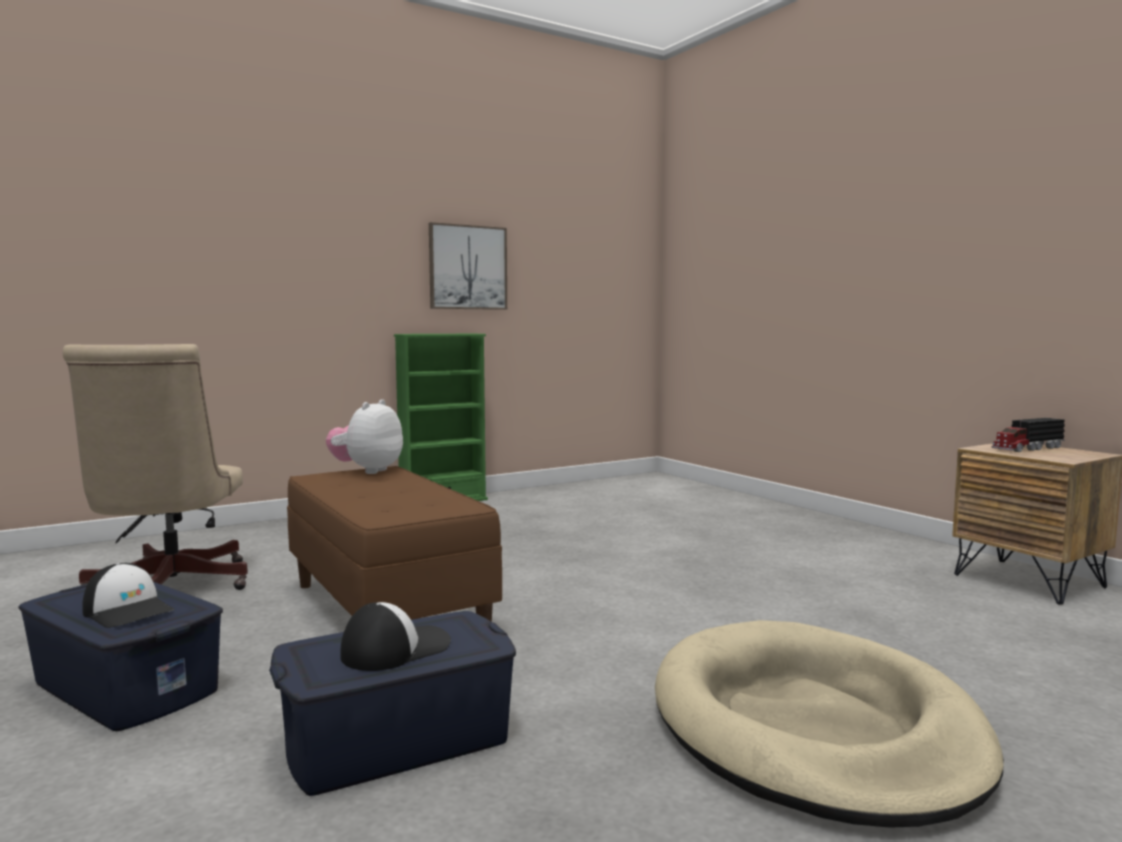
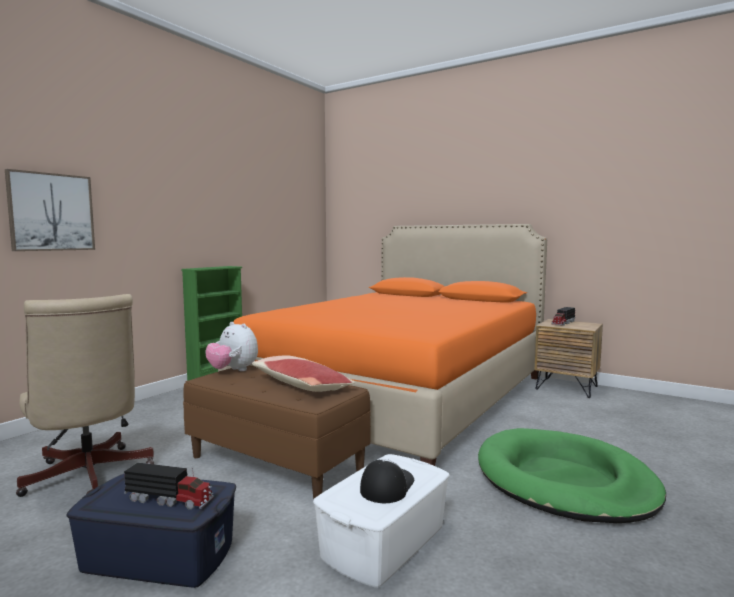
camera: 25 degrees left, 0 degrees up
cap [82,563,174,628] -> toy truck [124,463,214,510]
blue storage box [269,611,516,796] -> white storage box [313,454,450,588]
plush toy [326,399,403,474] -> plush toy turned 45 degrees counterclockwise [206,321,258,371]
picture [429,222,507,310] -> picture moved to [5,169,95,251]
beige dog bed [655,620,1004,828] -> green dog bed [478,428,666,523]
none -> orange bed [218,224,547,466]
none -> pillow [252,355,355,392]

